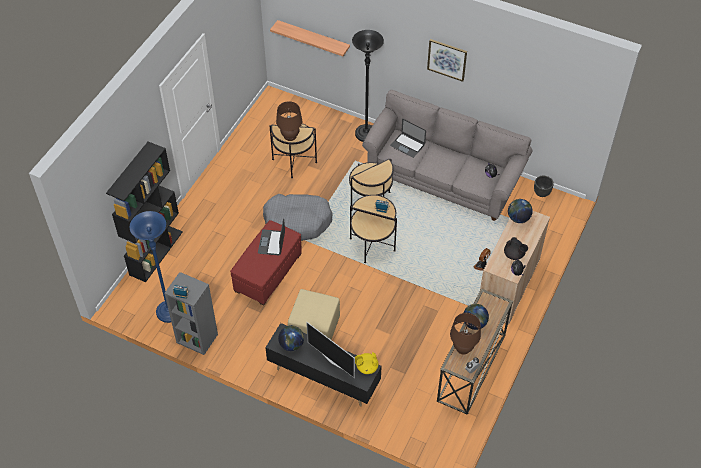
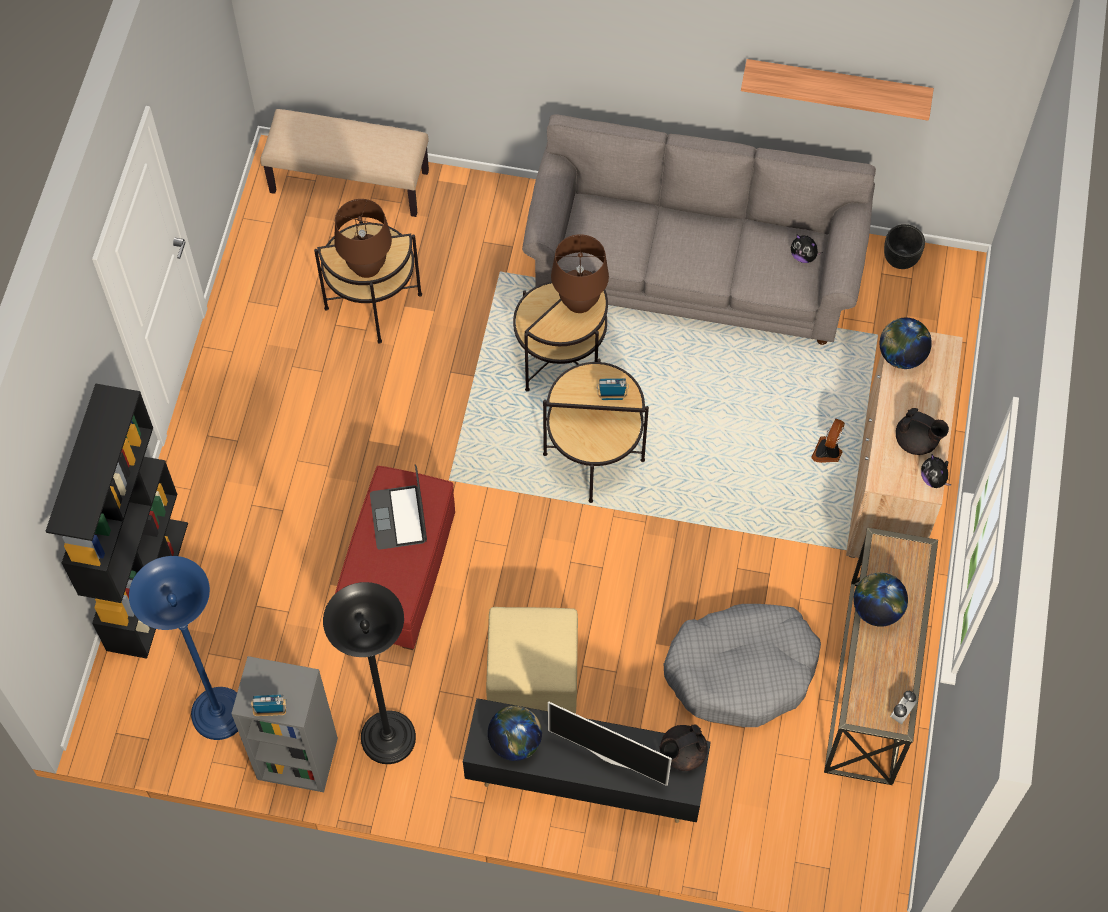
camera: 15 degrees left, 10 degrees up
grey dog bed [263,194,333,241] -> grey dog bed moved to [664,604,821,727]
shelf [270,20,350,56] -> shelf moved to [741,59,934,121]
black floor lamp [352,30,384,142] -> black floor lamp moved to [323,582,416,764]
yellow teapot [355,352,378,374] -> black teapot [660,725,708,771]
laptop [390,119,426,158] -> none
picture [427,39,467,82] -> none
brown table lamp [450,313,481,354] -> brown table lamp moved to [551,234,609,313]
none -> beige bench [260,109,429,217]

